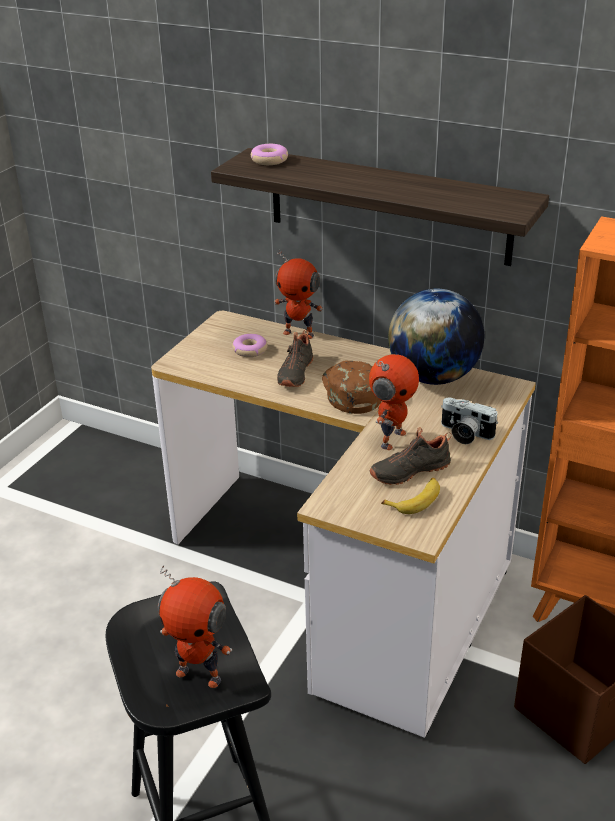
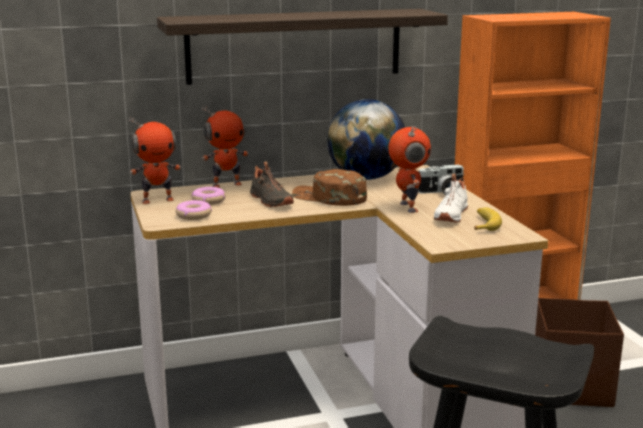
camera: 45 degrees left, 15 degrees down
toy robot [158,565,232,688] -> toy robot moved to [129,116,181,204]
donut [251,144,288,165] -> donut moved to [176,200,212,220]
black shoe [369,427,451,485] -> white shoe [434,174,468,223]

